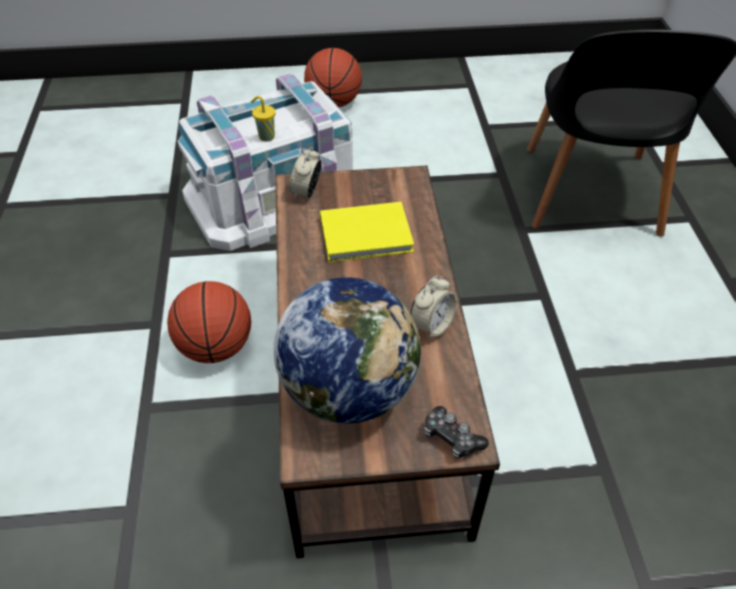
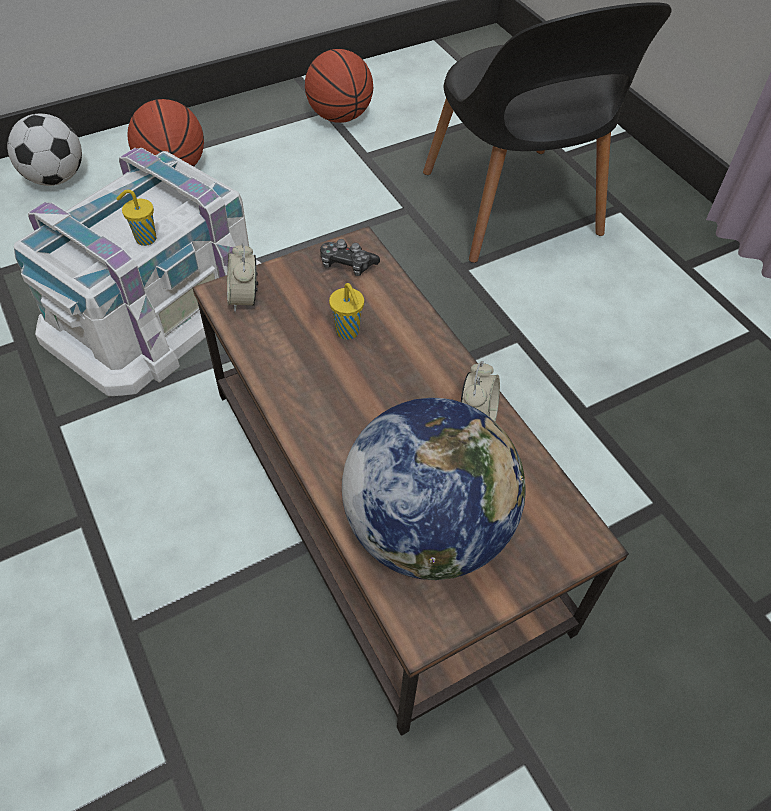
camera: 25 degrees left, 5 degrees up
basketball [167,281,251,363] -> basketball moved to [305,49,373,123]
yellow book [320,202,414,262] -> yellow cup [329,283,364,340]
game controller [424,406,489,459] -> game controller moved to [320,239,380,276]
none -> football [7,114,82,186]

